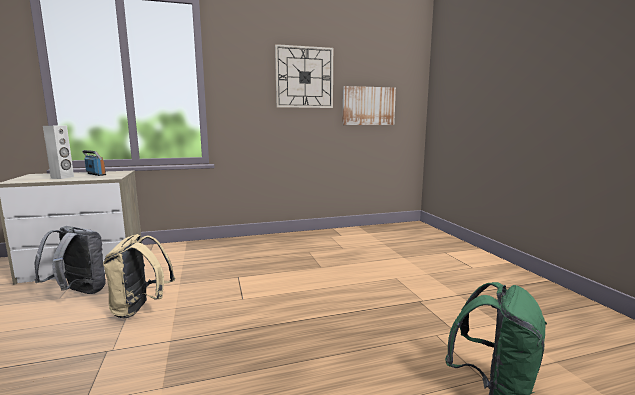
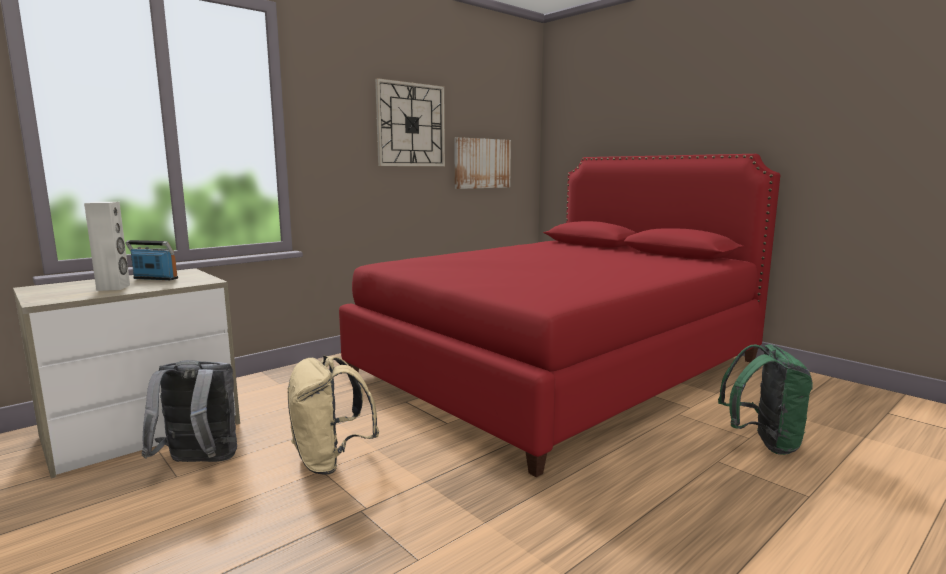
camera: 25 degrees left, 0 degrees up
none -> red bed [339,154,780,477]

